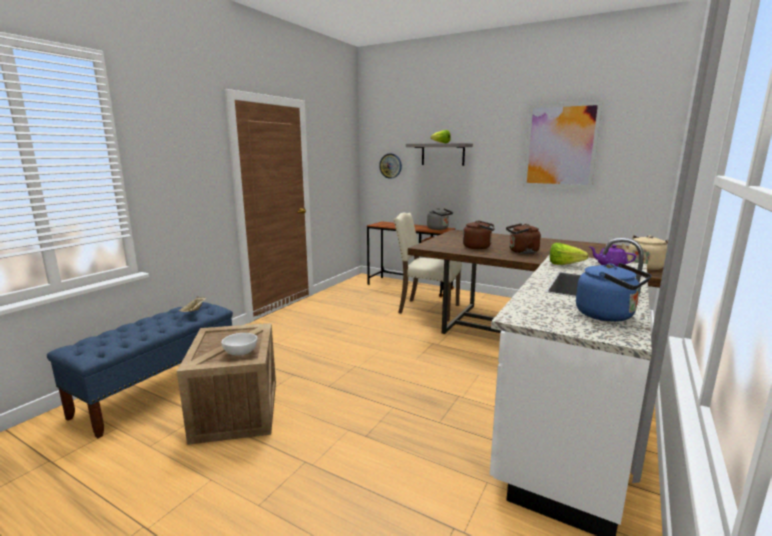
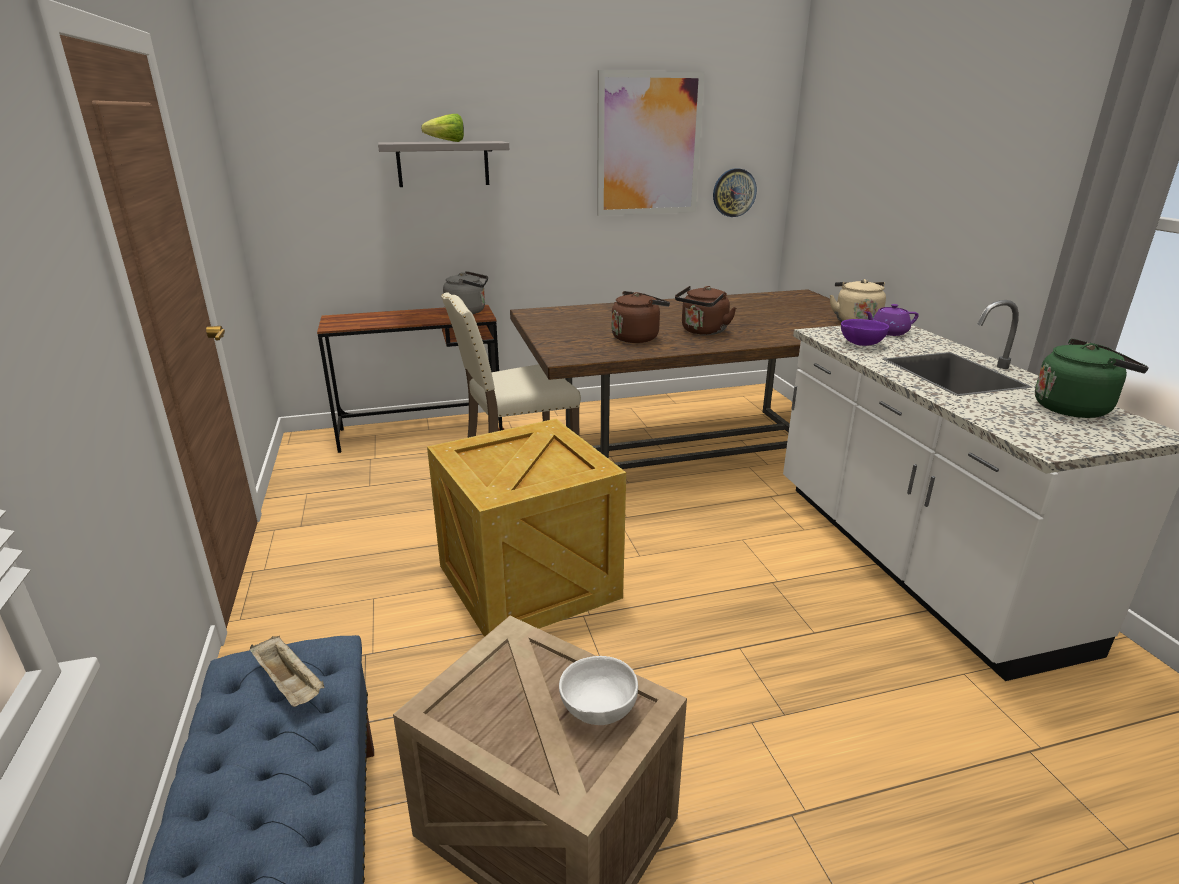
camera: 45 degrees left, 10 degrees up
wall clock [379,153,402,179] -> wall clock moved to [713,168,757,217]
lettuce [550,243,588,265] -> purple bowl [841,319,889,346]
blue kettle [576,263,651,322] -> green kettle [1035,339,1149,418]
none -> crate [427,419,626,637]

